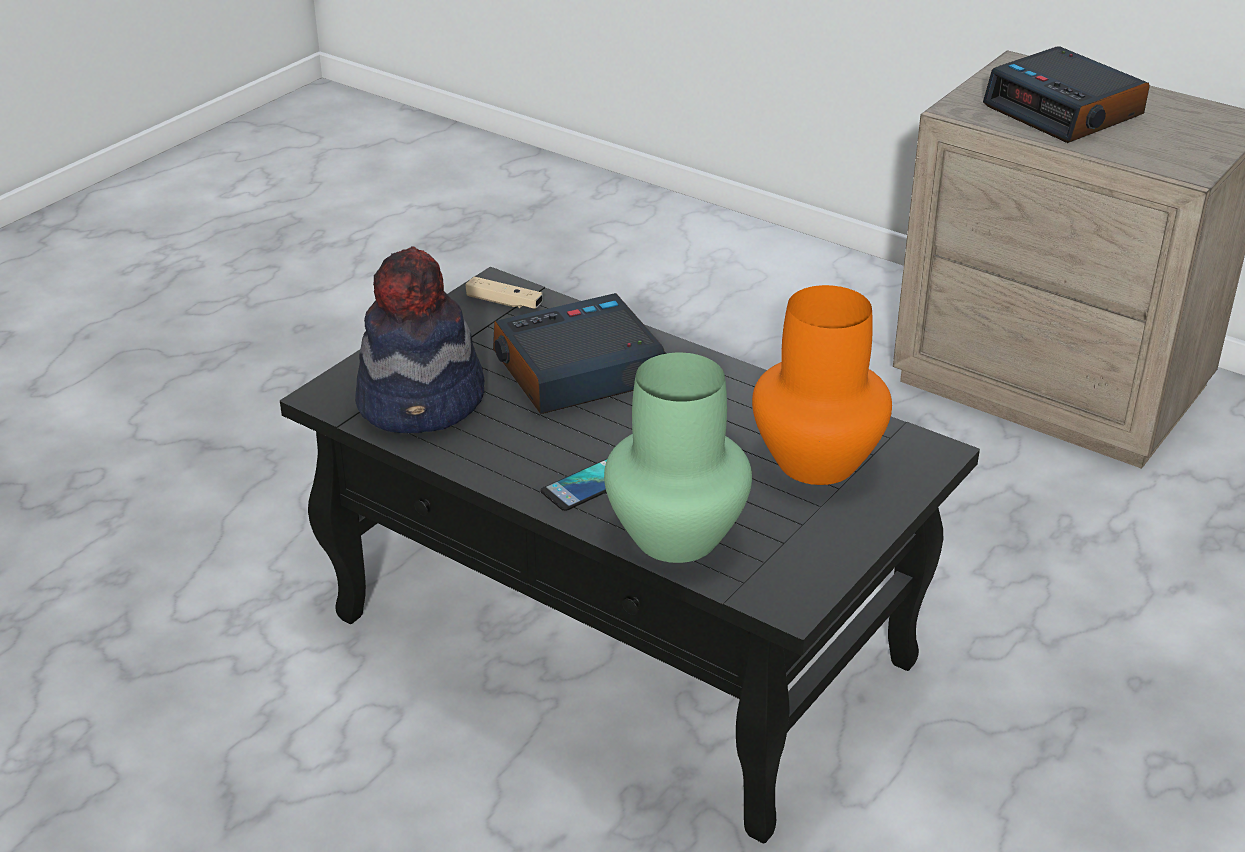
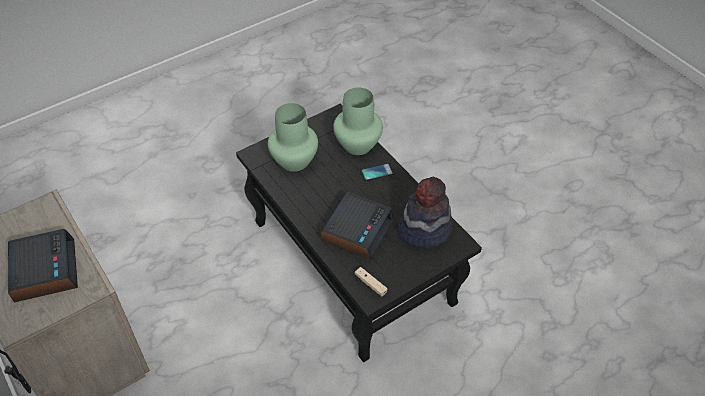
camera: 160 degrees left, 15 degrees up
alarm clock [493,293,665,414] -> alarm clock turned 60 degrees counterclockwise [321,192,394,260]
orange vase [752,285,892,485] -> green vase [268,103,318,172]

